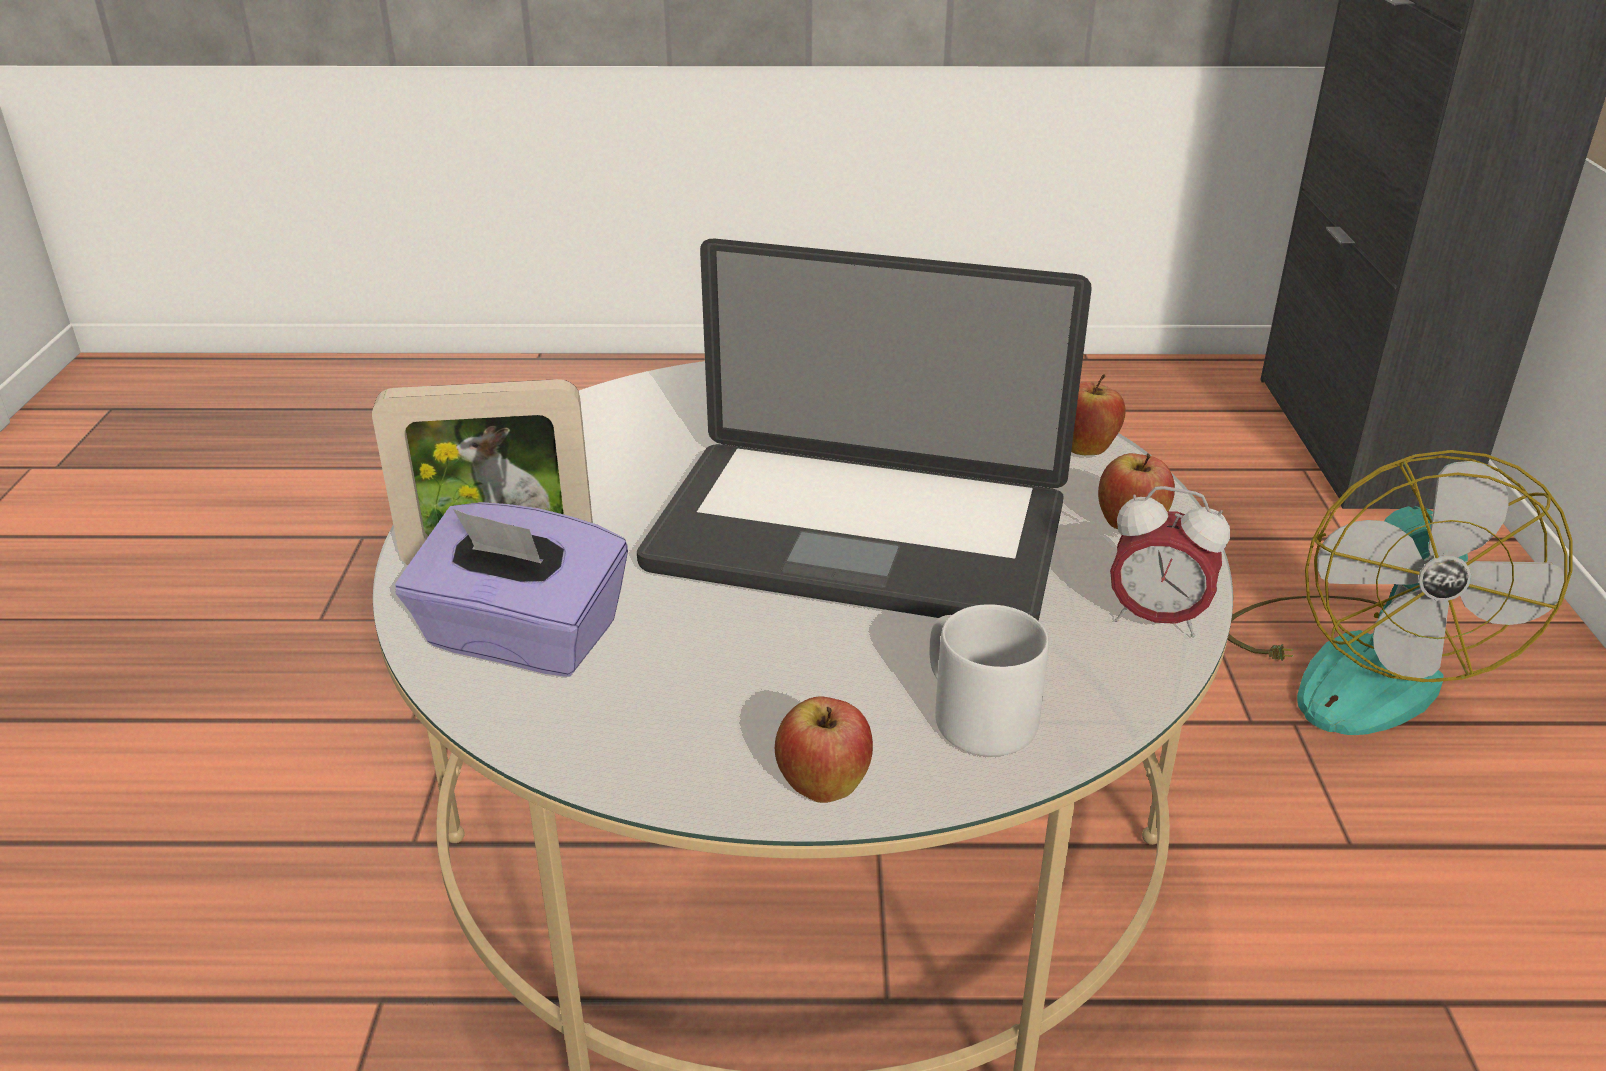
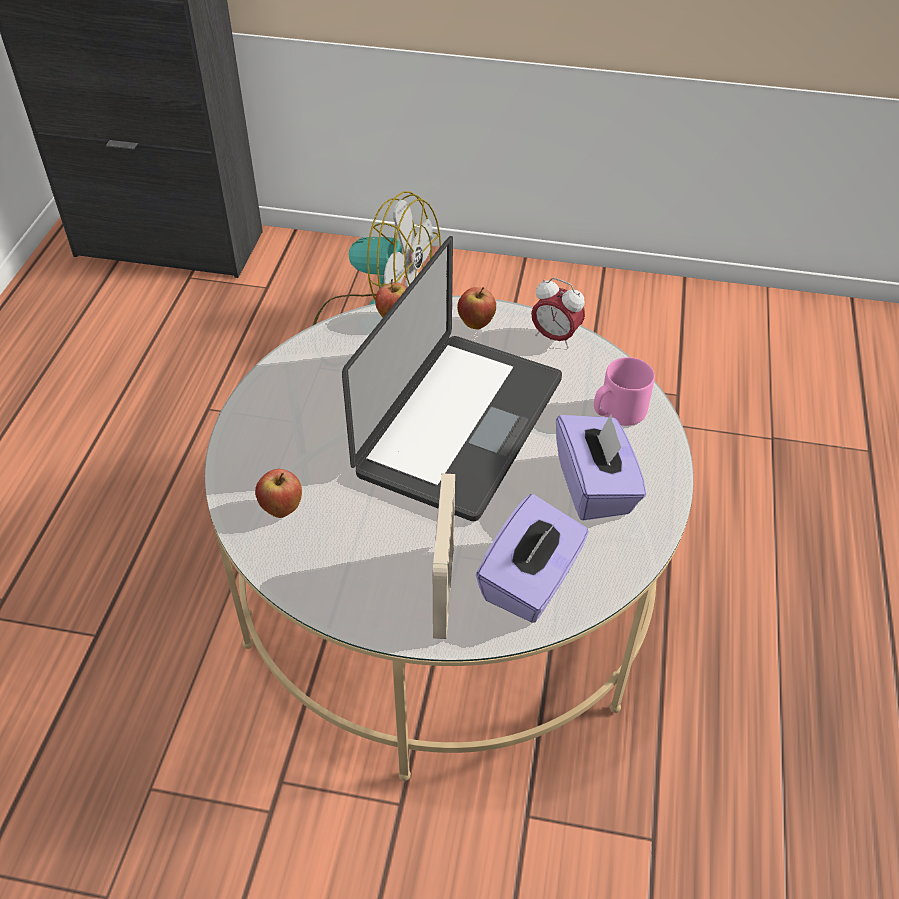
camera: 80 degrees left, 15 degrees up
apple [775,696,873,803] -> apple moved to [255,469,302,518]
grey mug [930,604,1049,756] -> pink mug [594,357,655,426]
alarm clock [1110,486,1230,638] -> alarm clock turned 90 degrees clockwise [531,278,585,348]
none -> purple tissue box [556,413,646,520]

